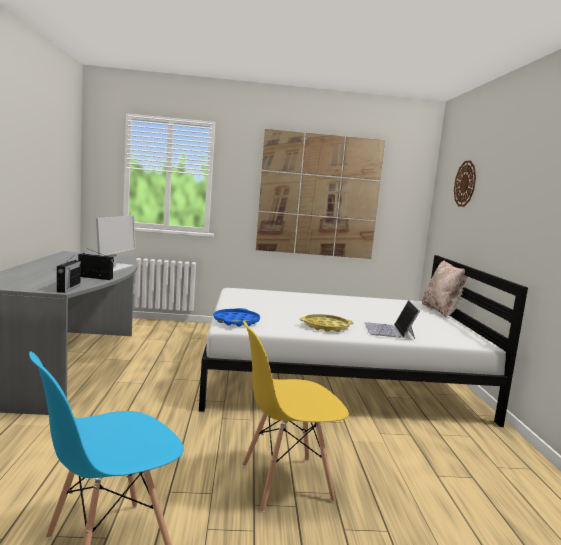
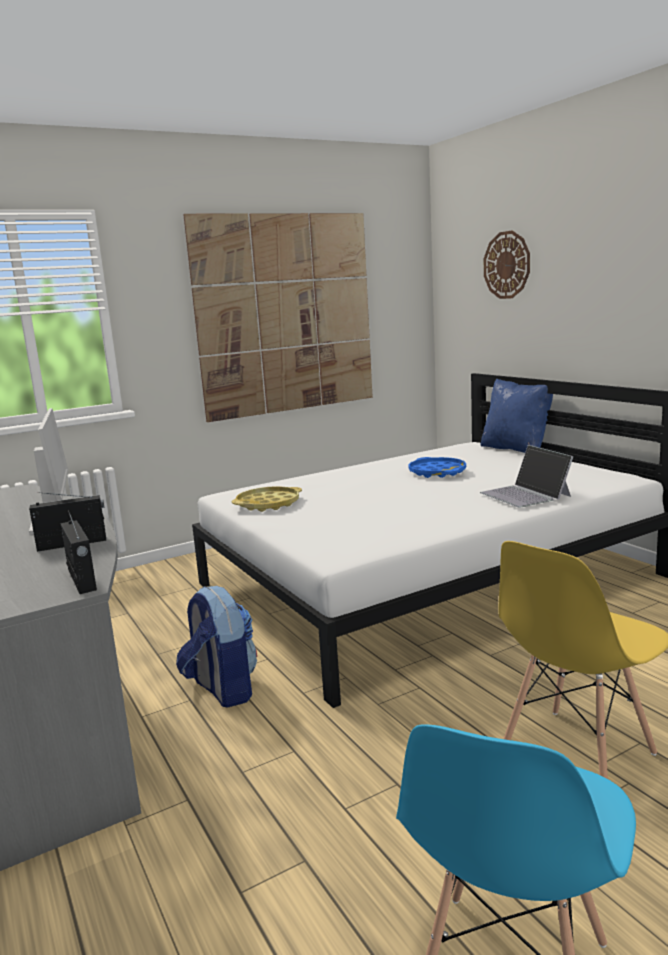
camera: 25 degrees left, 5 degrees up
blue tray [213,308,260,327] -> blue tray moved to [409,457,466,478]
yellow tray [300,314,353,332] -> yellow tray moved to [232,486,302,512]
beige pillow [422,260,470,317] -> blue pillow [481,379,553,453]
none -> backpack [176,586,257,708]

